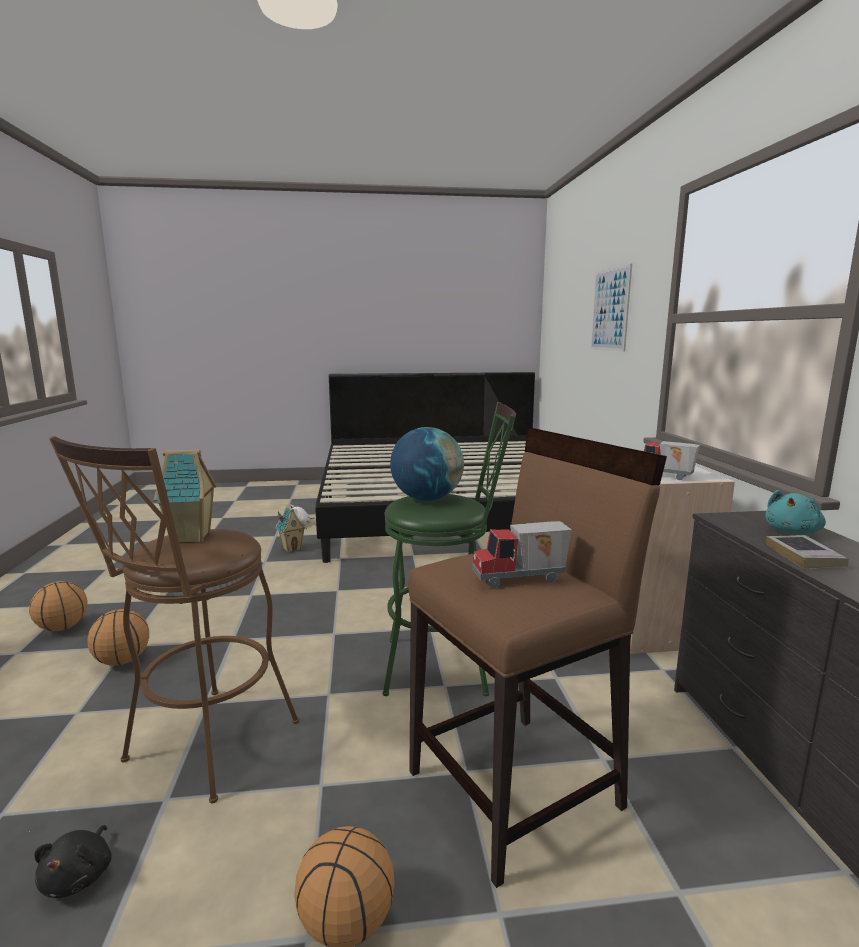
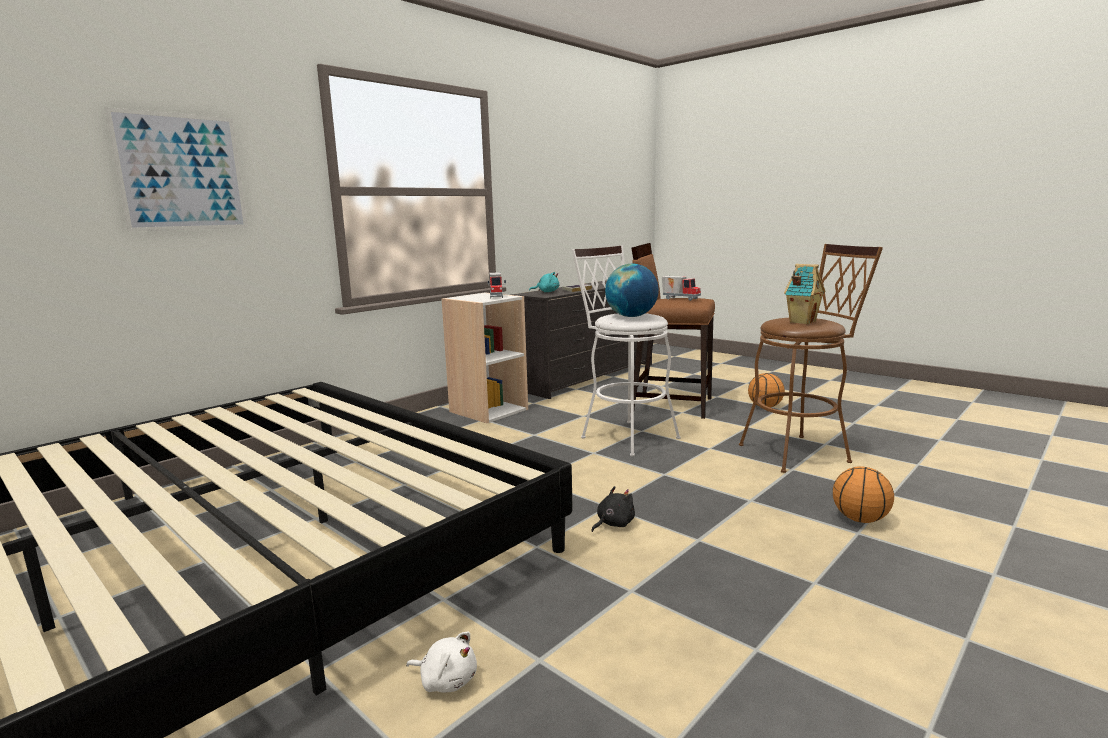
camera: 130 degrees left, 0 degrees up
basketball [29,581,88,631] -> none
black plush toy [34,825,112,898] -> black plush toy moved to [591,486,635,532]
toy house [275,505,307,553] -> none
green stool [383,402,516,696] -> white stool [572,245,681,457]

